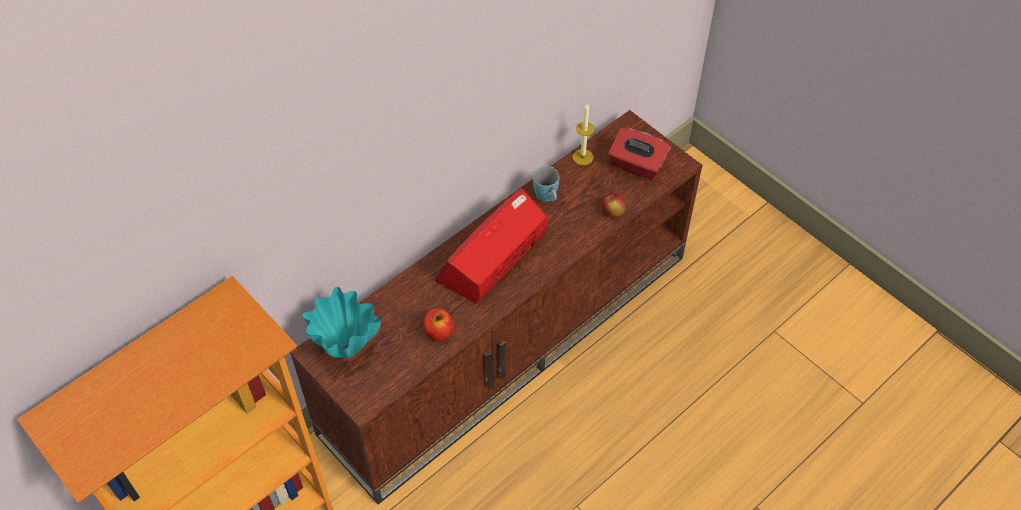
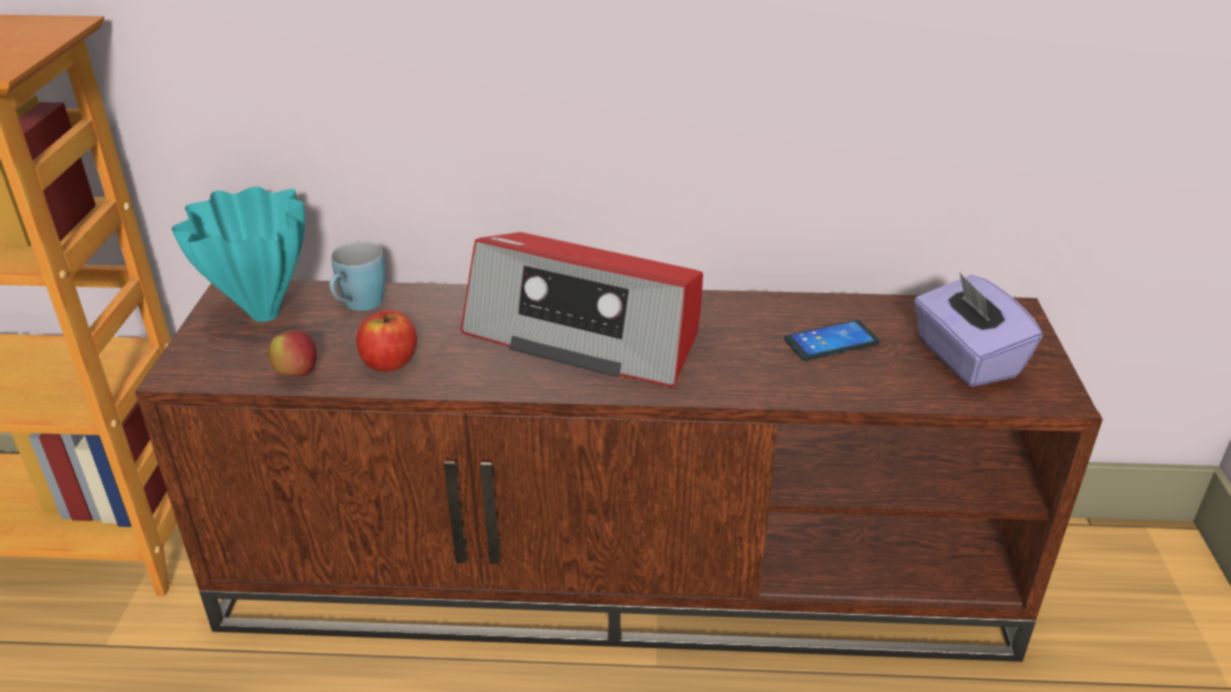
camera: 45 degrees right, 20 degrees down
radio [435,188,547,303] -> radio turned 150 degrees counterclockwise [461,232,703,387]
blue mug [533,166,559,202] -> blue mug moved to [330,241,385,311]
candle [573,104,594,165] -> none
apple [602,194,626,217] -> apple moved to [269,330,317,376]
red tissue box [608,127,671,180] -> purple tissue box [914,273,1043,387]
none -> phone [784,320,880,361]

